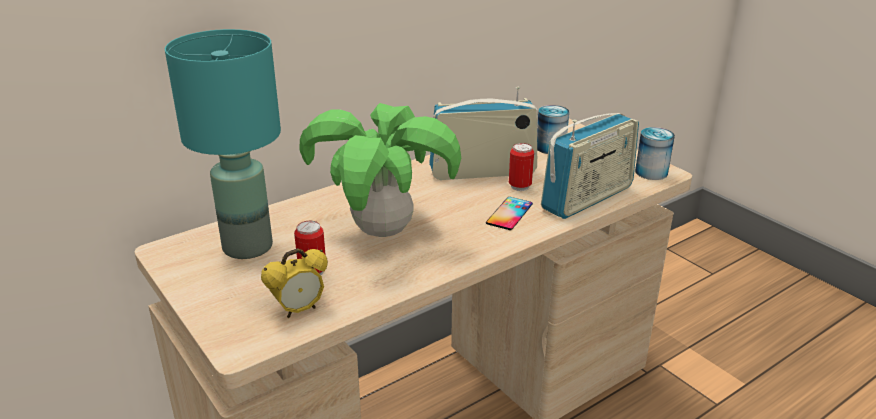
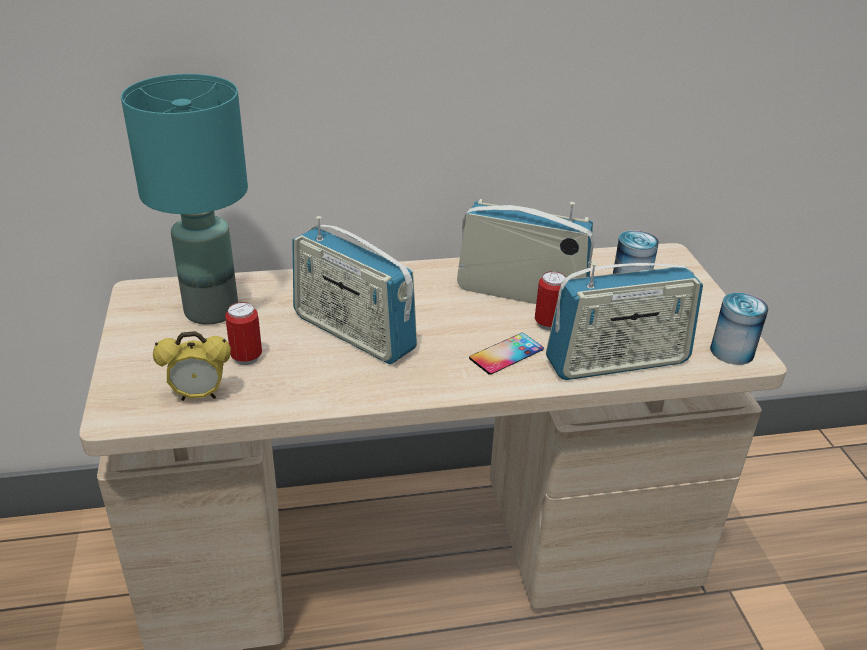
camera: 25 degrees right, 5 degrees up
potted plant [299,103,461,237] -> radio [292,216,417,364]

